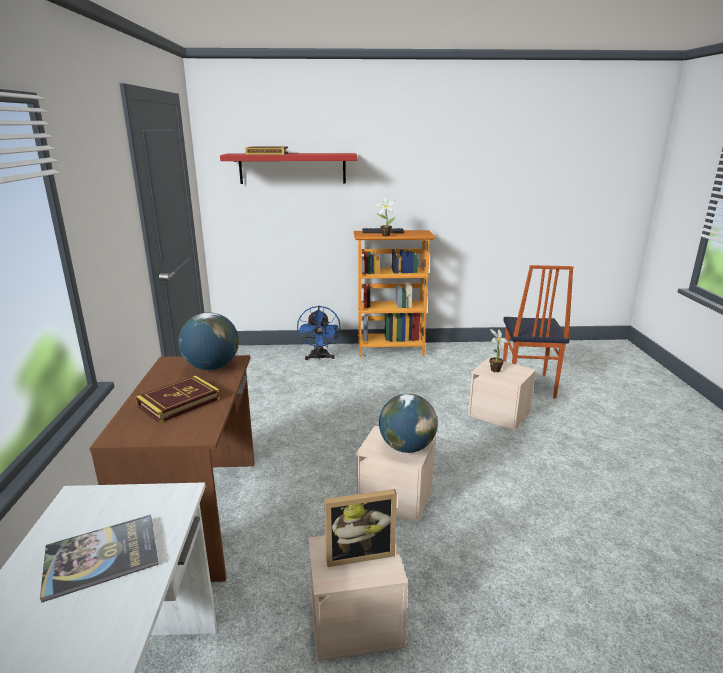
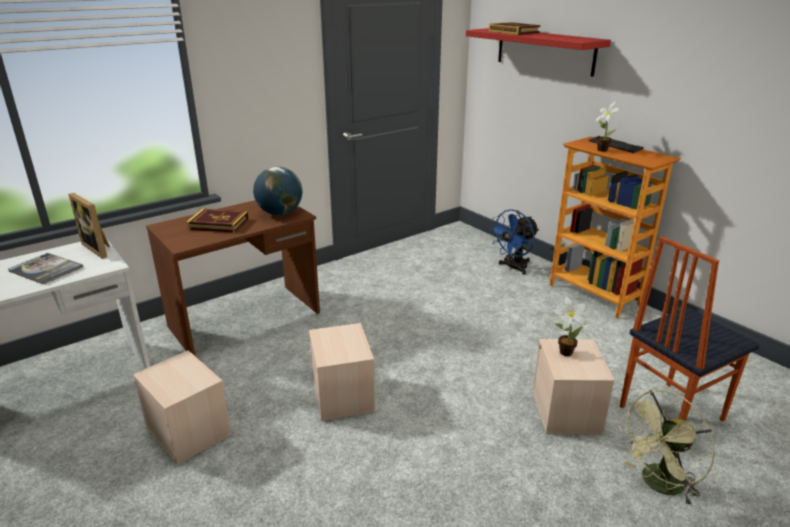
camera: 55 degrees right, 5 degrees up
picture frame [324,489,397,567] -> picture frame moved to [68,193,110,259]
globe [379,394,438,453] -> none
none -> green fan [618,390,715,506]

